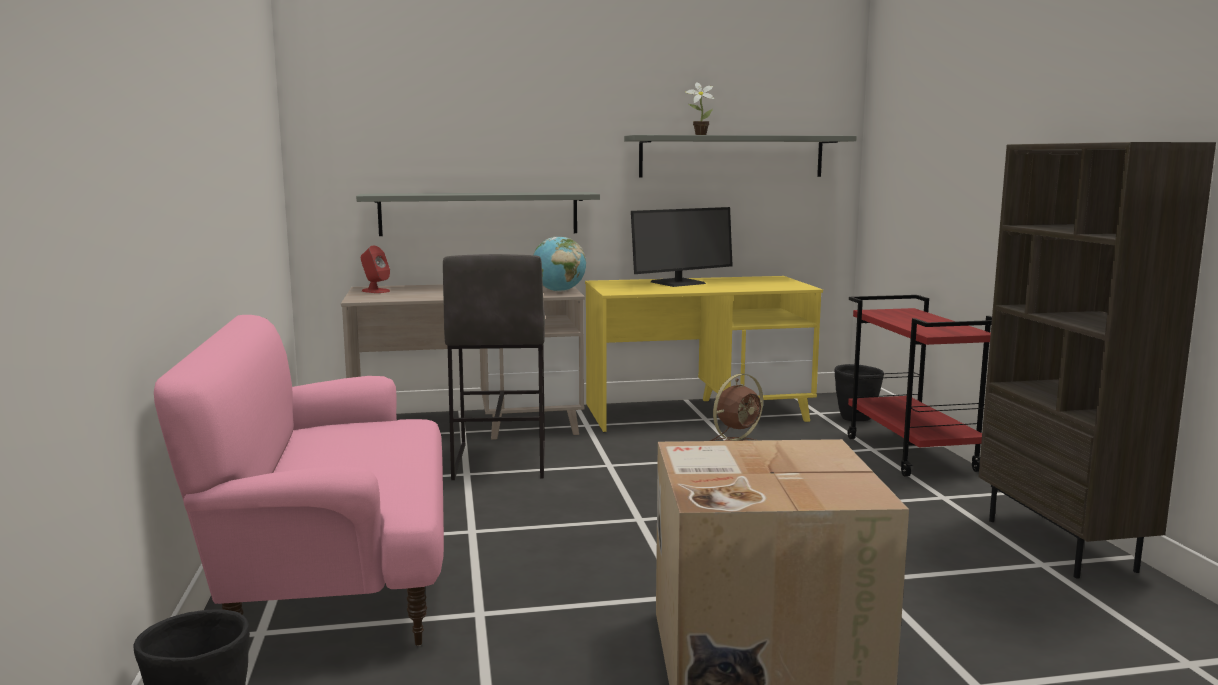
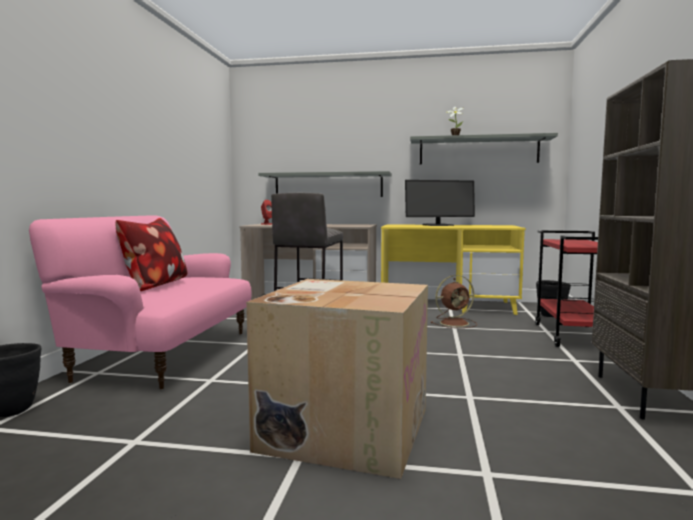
camera: 20 degrees right, 5 degrees down
globe [533,237,586,292] -> none
none -> pillow [115,218,187,291]

